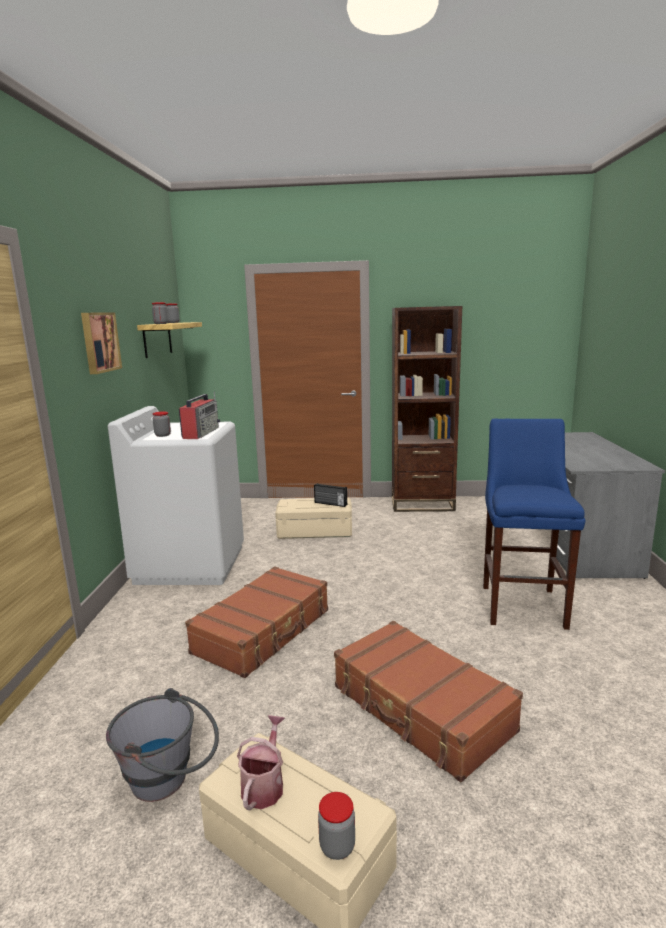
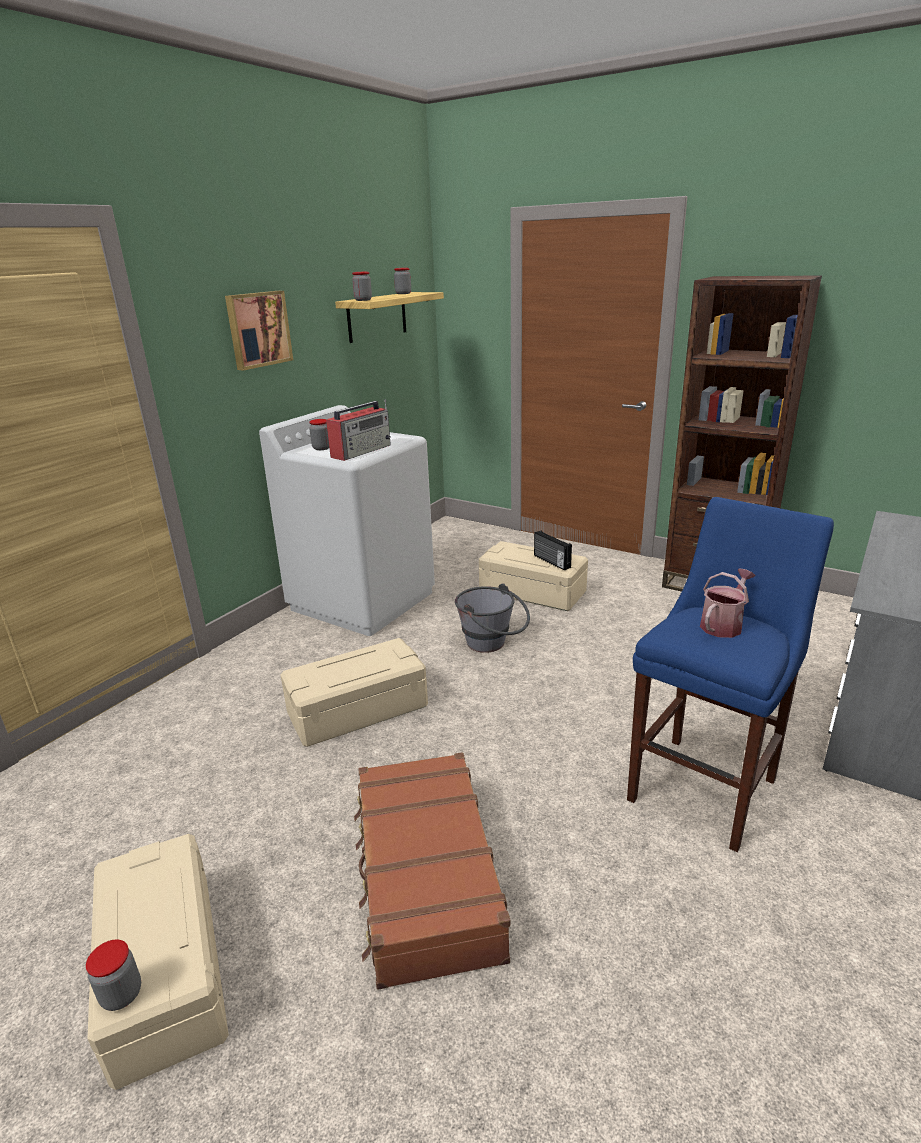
camera: 30 degrees right, 10 degrees up
grey bucket [106,688,219,802] -> grey bucket moved to [455,584,530,653]
brown suitcase [185,566,328,678] -> beige storage box [281,638,428,747]
watering can [237,715,285,810] -> watering can moved to [700,569,755,638]

